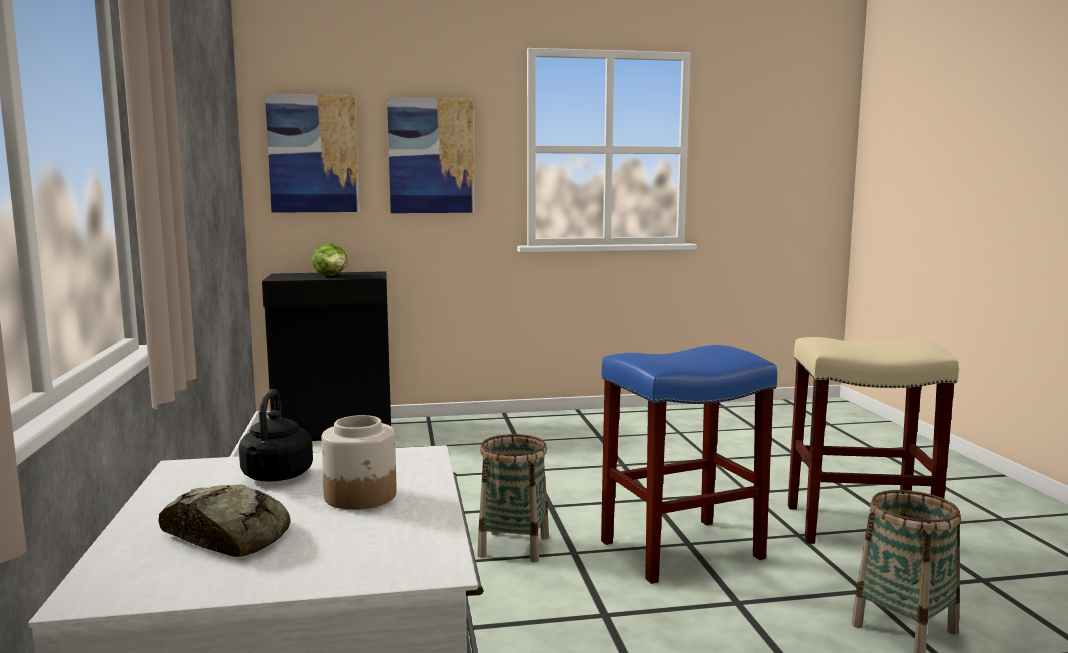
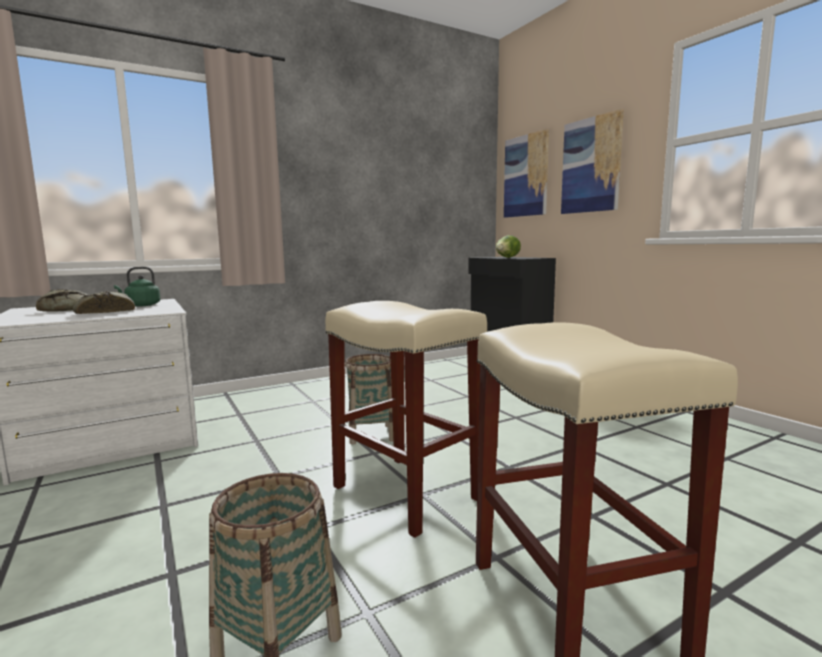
camera: 70 degrees right, 0 degrees up
black kettle [239,389,313,482] -> green kettle [114,267,160,306]
jar [321,415,397,510] -> bread [73,291,135,314]
blue stool [601,345,777,584] -> beige stool [325,301,487,538]

